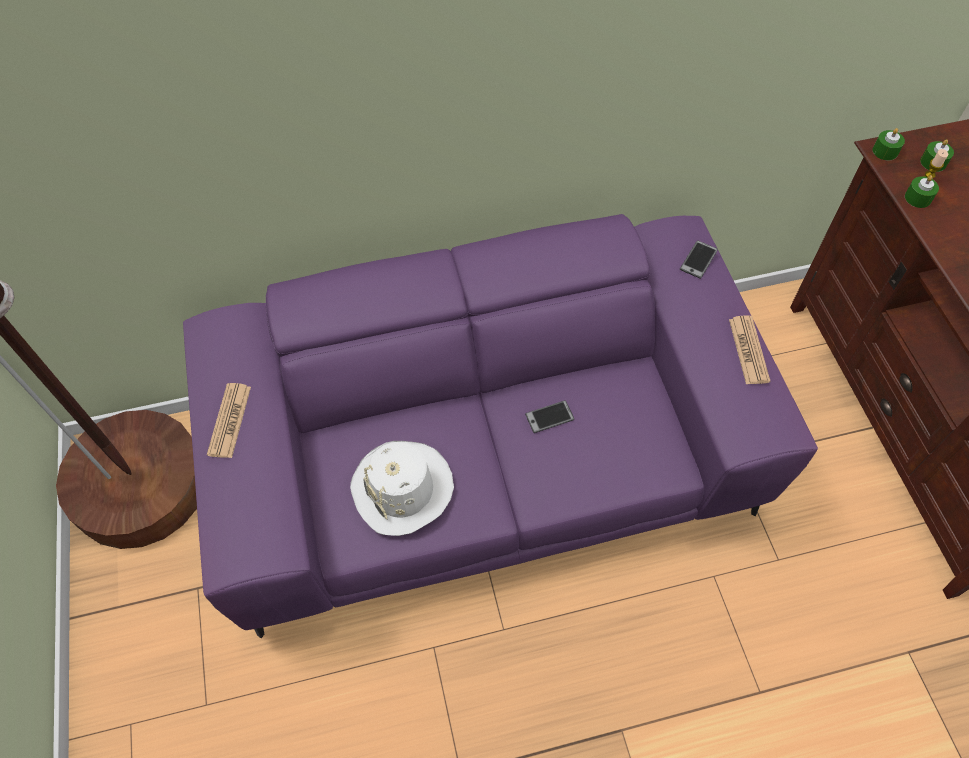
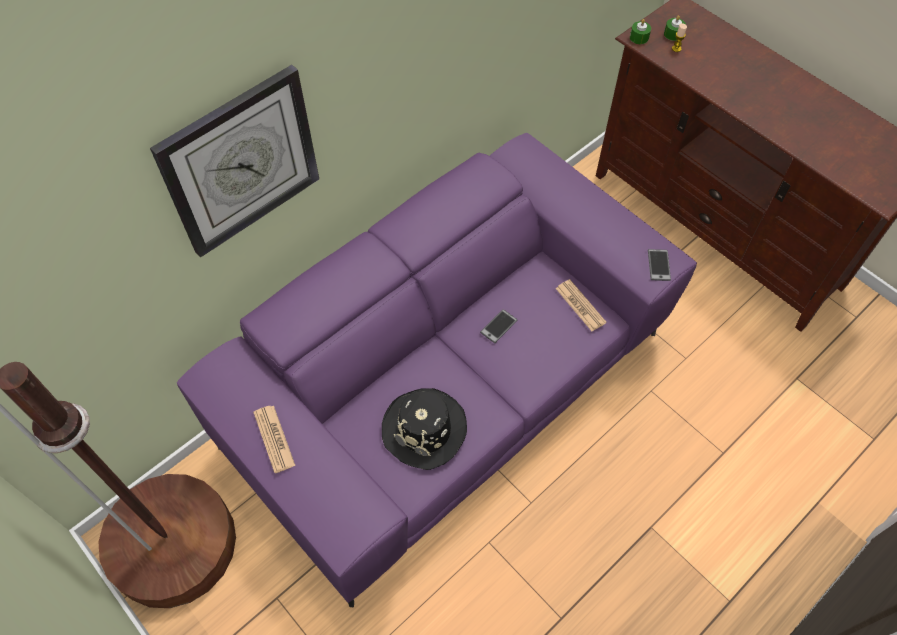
camera: 30 degrees left, 0 degrees up
white hat [350,441,454,536] -> black hat [382,388,467,470]
phone [680,240,718,279] -> phone moved to [648,249,671,281]
newspaper [729,315,770,384] -> newspaper moved to [556,279,607,331]
green candle [905,175,939,208] -> none
none -> wall clock [150,65,319,258]

